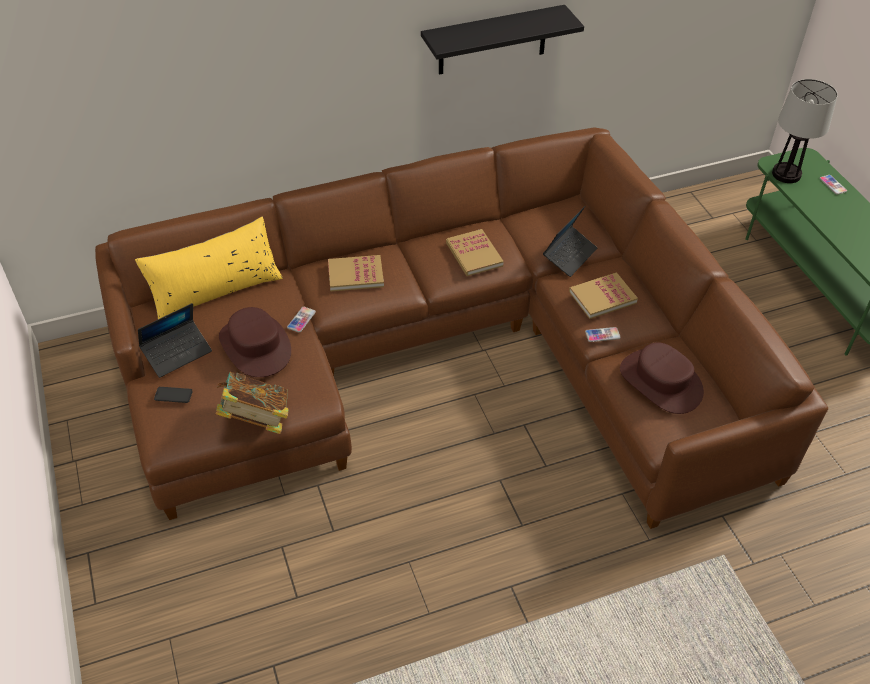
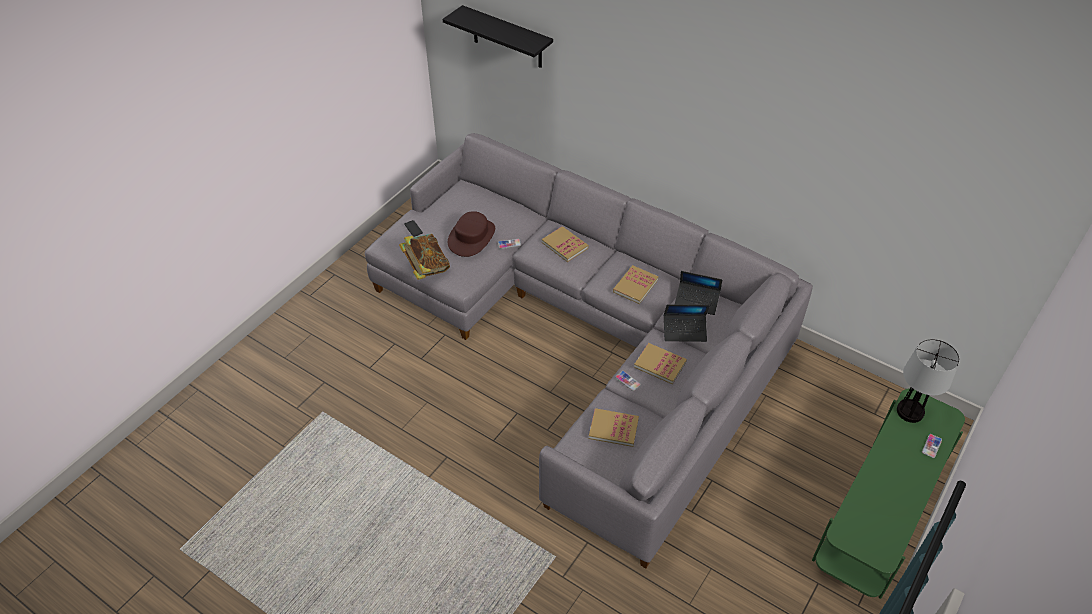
camera: 55 degrees right, 0 degrees up
brown sofa [95,128,828,529] -> grey sofa [365,133,813,569]
yellow pillow [135,217,283,319] -> none
laptop [138,303,212,378] -> laptop moved to [675,271,722,315]
black shelf [421,5,584,75] -> black shelf moved to [443,5,553,68]
brown hat [620,342,704,414] -> book [589,408,639,447]

